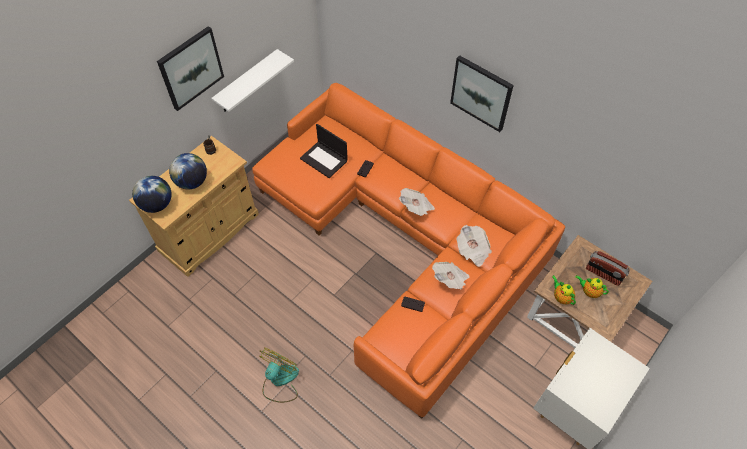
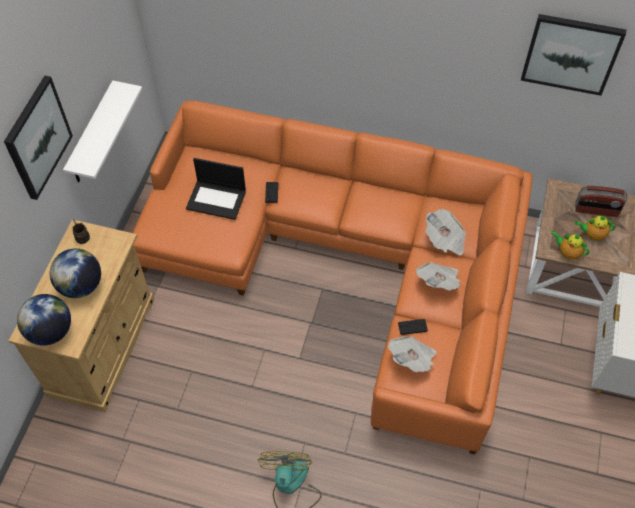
camera: 25 degrees left, 0 degrees up
newspaper [399,188,435,216] -> newspaper moved to [388,336,437,372]
picture [450,55,514,132] -> picture moved to [521,14,626,96]

